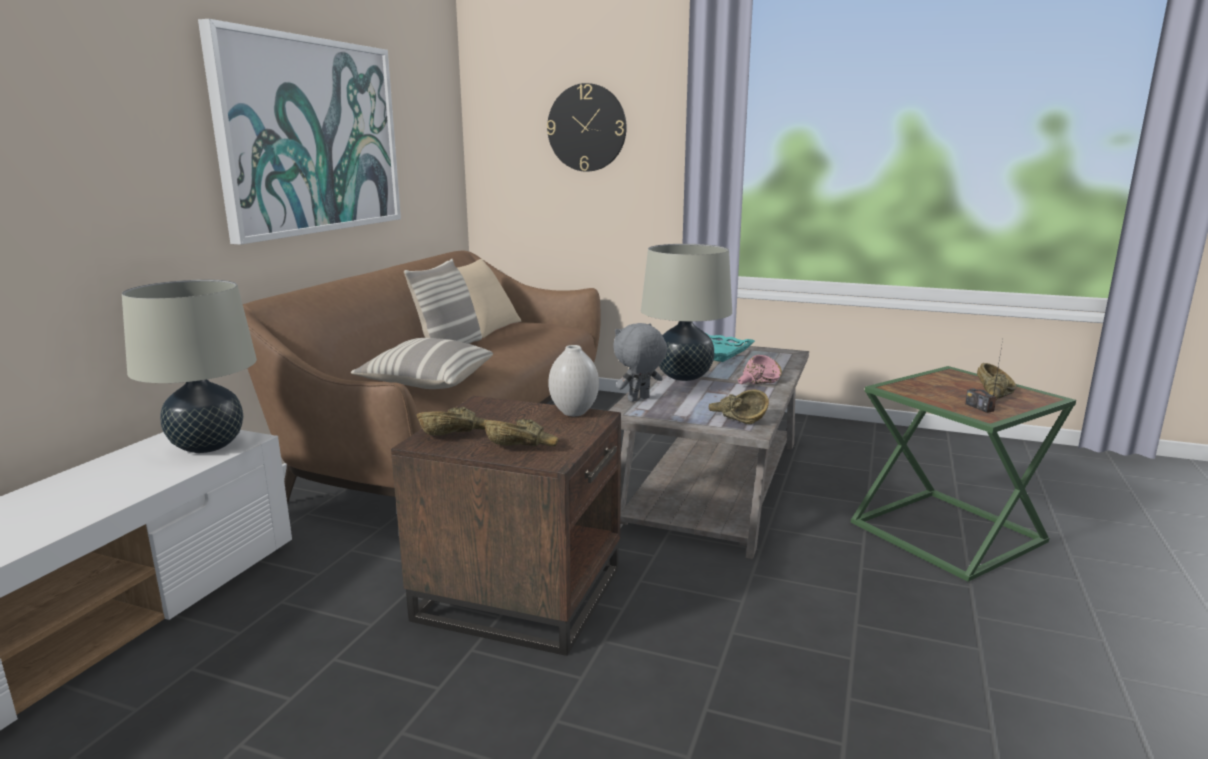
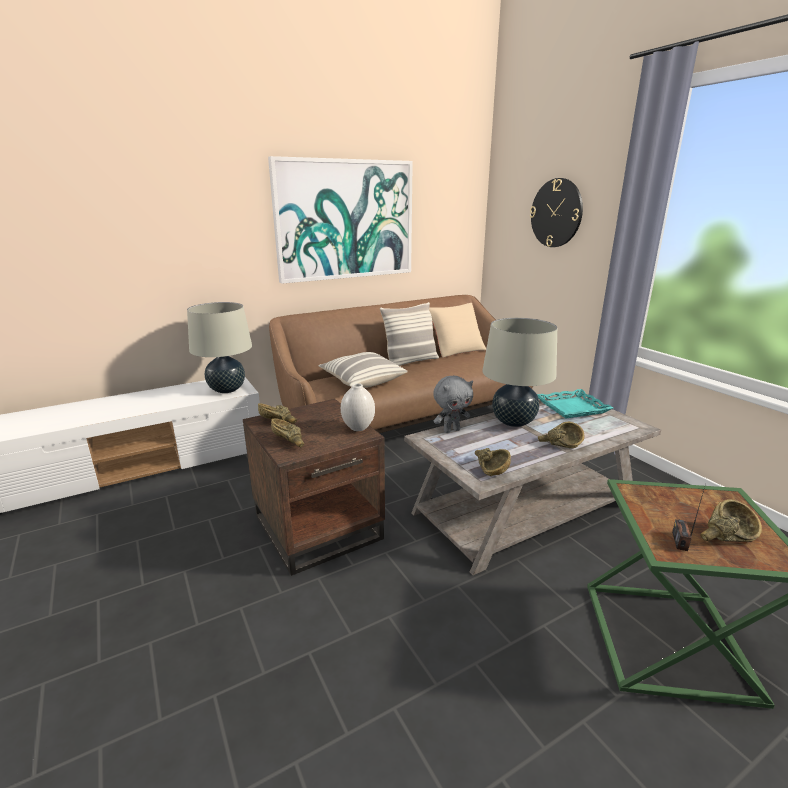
camera: 40 degrees right, 5 degrees up
grey plush toy [613,323,667,402] -> grey plush toy turned 150 degrees clockwise [433,376,473,433]
pink bowl [738,355,782,384] -> brown bowl [538,422,585,449]

